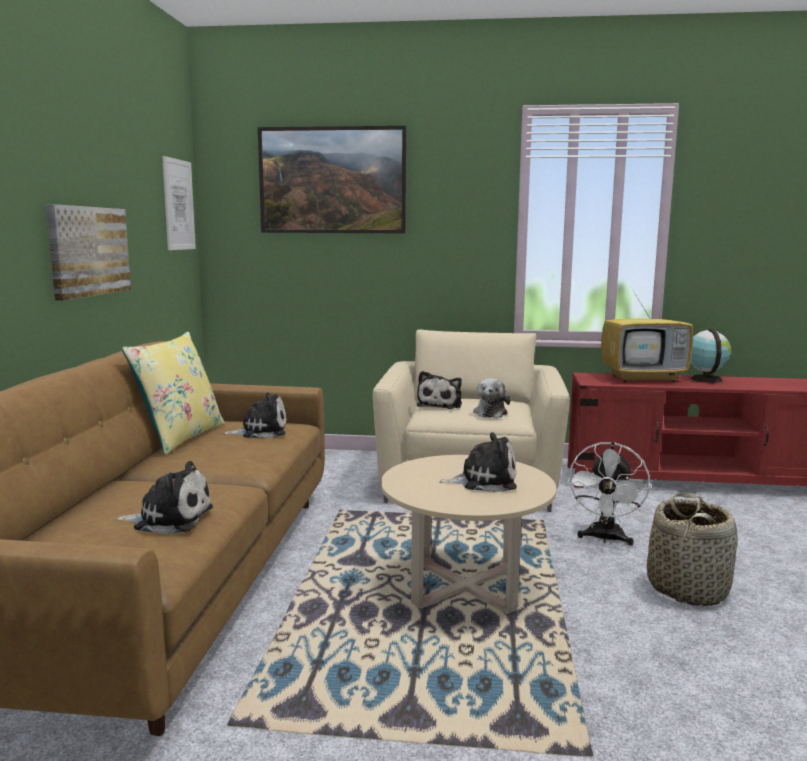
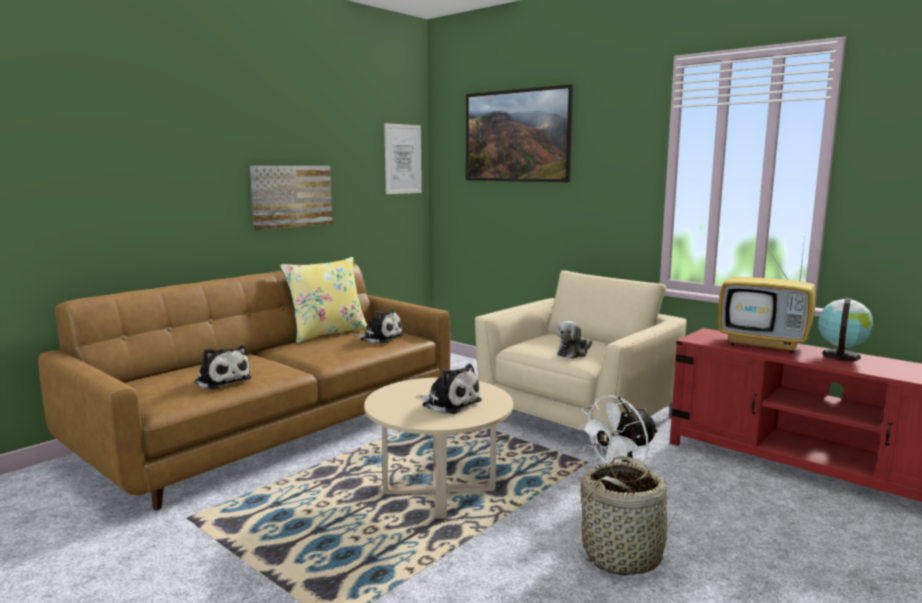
camera: 35 degrees right, 0 degrees up
plush toy [417,371,462,409] -> none

